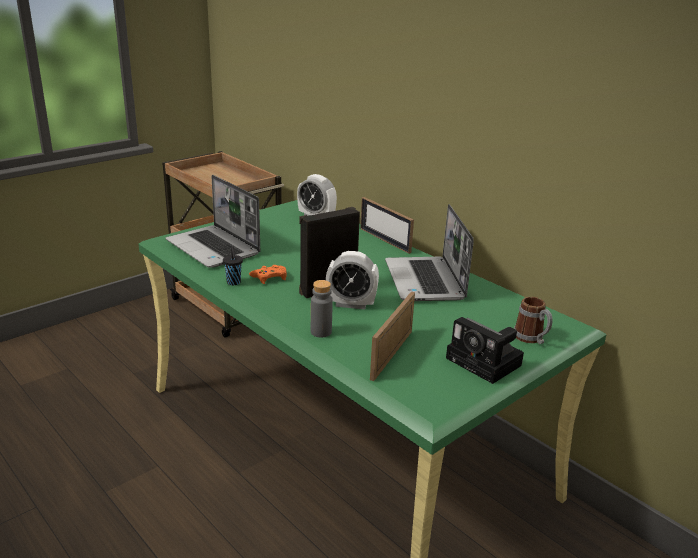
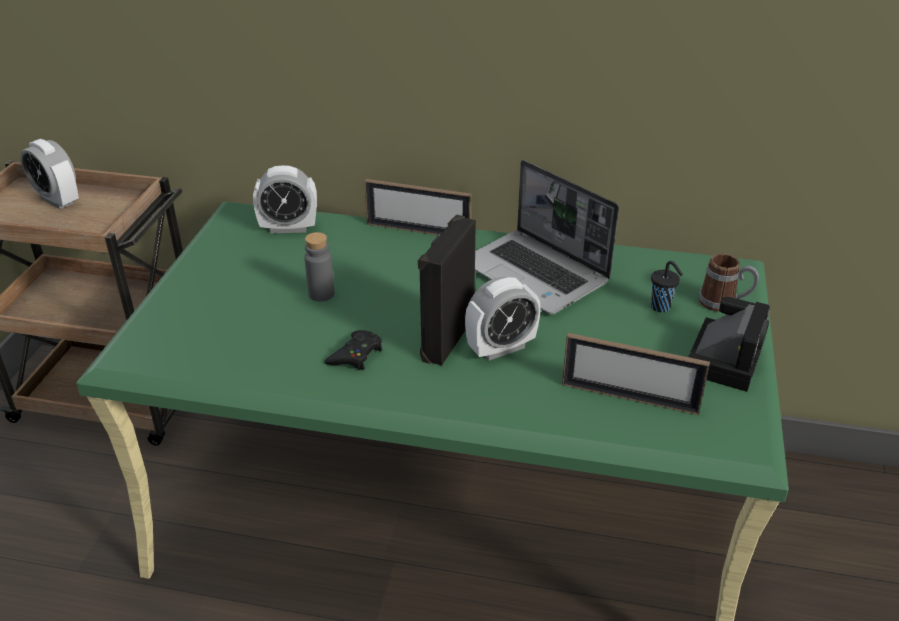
camera: 35 degrees left, 10 degrees up
laptop [165,175,260,267] -> none
black cup [223,247,243,285] -> black cup moved to [651,261,683,313]
orange game controller [249,265,287,284] -> black game controller [324,330,382,370]
grey bottle [311,280,333,338] -> grey bottle moved to [304,232,334,302]
picture frame [370,292,415,381] -> picture frame turned 60 degrees counterclockwise [562,333,710,415]
camera [446,317,524,384] -> camera turned 75 degrees counterclockwise [689,297,770,392]
none -> alarm clock [21,139,79,209]

